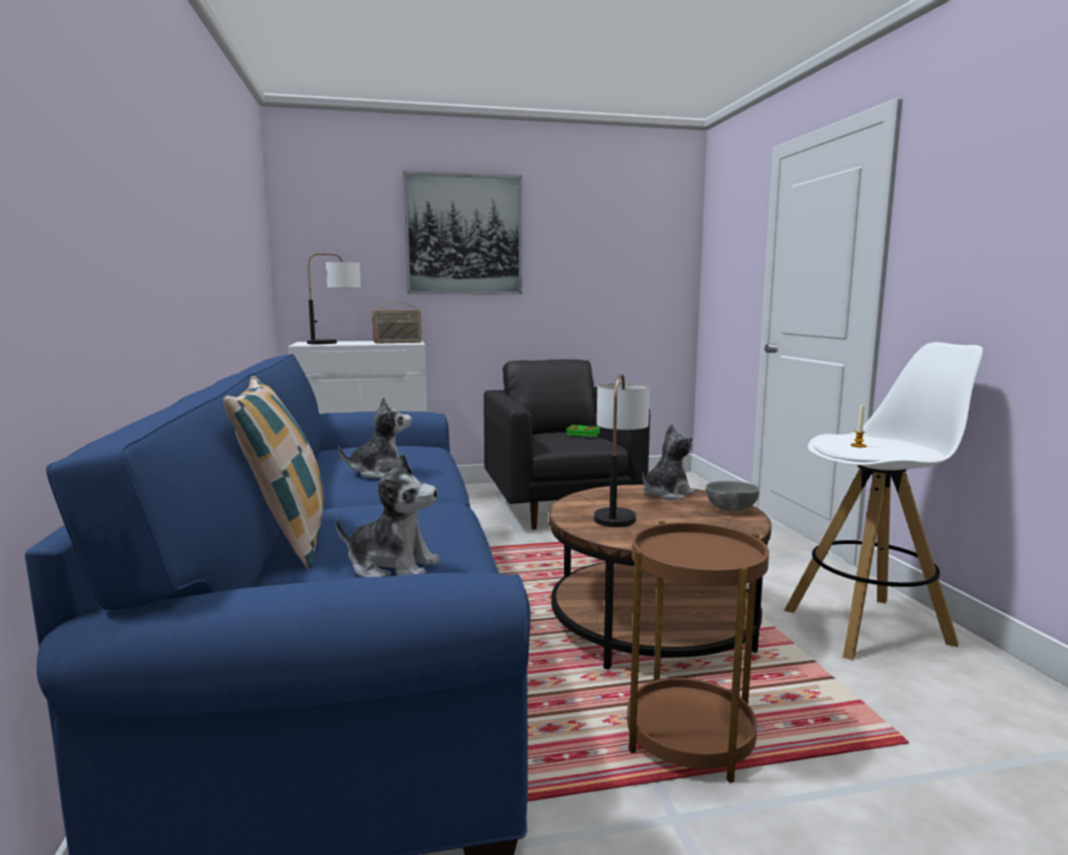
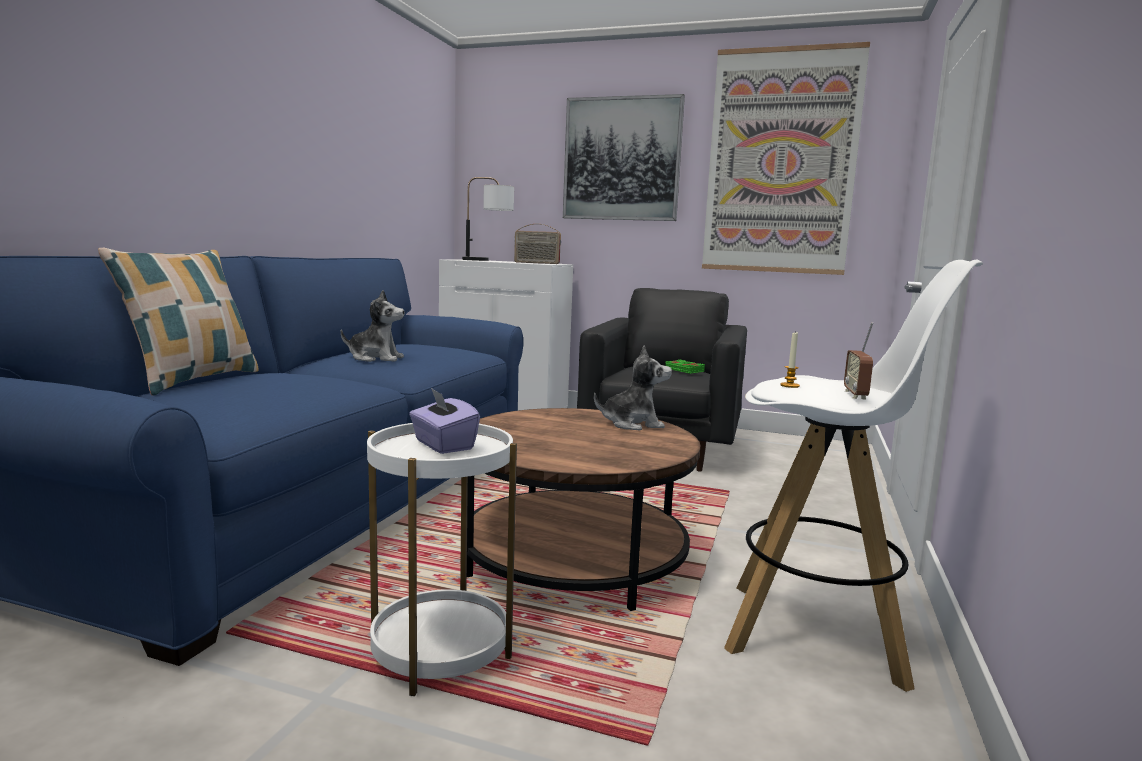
camera: 30 degrees right, 0 degrees up
plush toy [335,453,440,577] -> none
table lamp [594,374,650,527] -> none
brown side table [627,521,769,783] -> white side table [367,423,517,696]
grey bowl [706,481,759,511] -> none
none -> purple tissue box [409,388,480,454]
none -> picture [702,42,870,275]
none -> radio [844,322,873,399]

